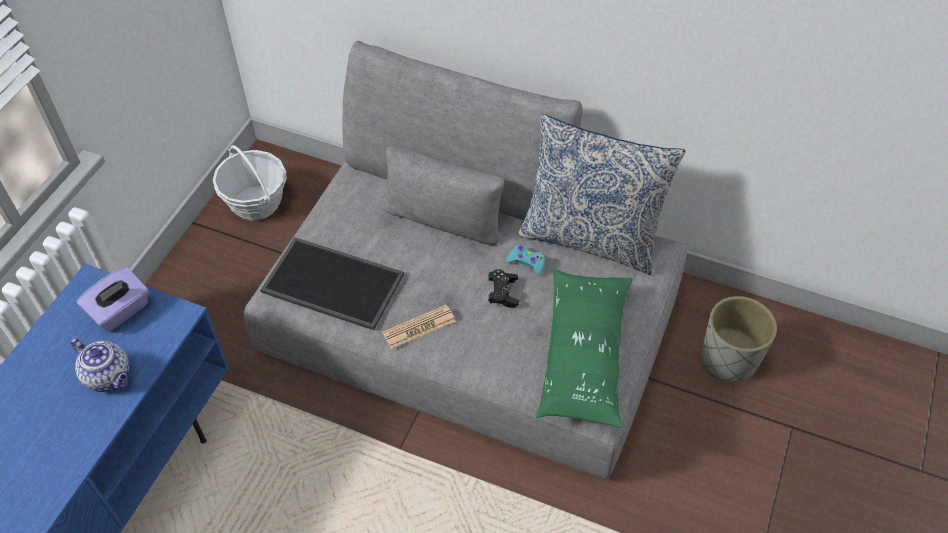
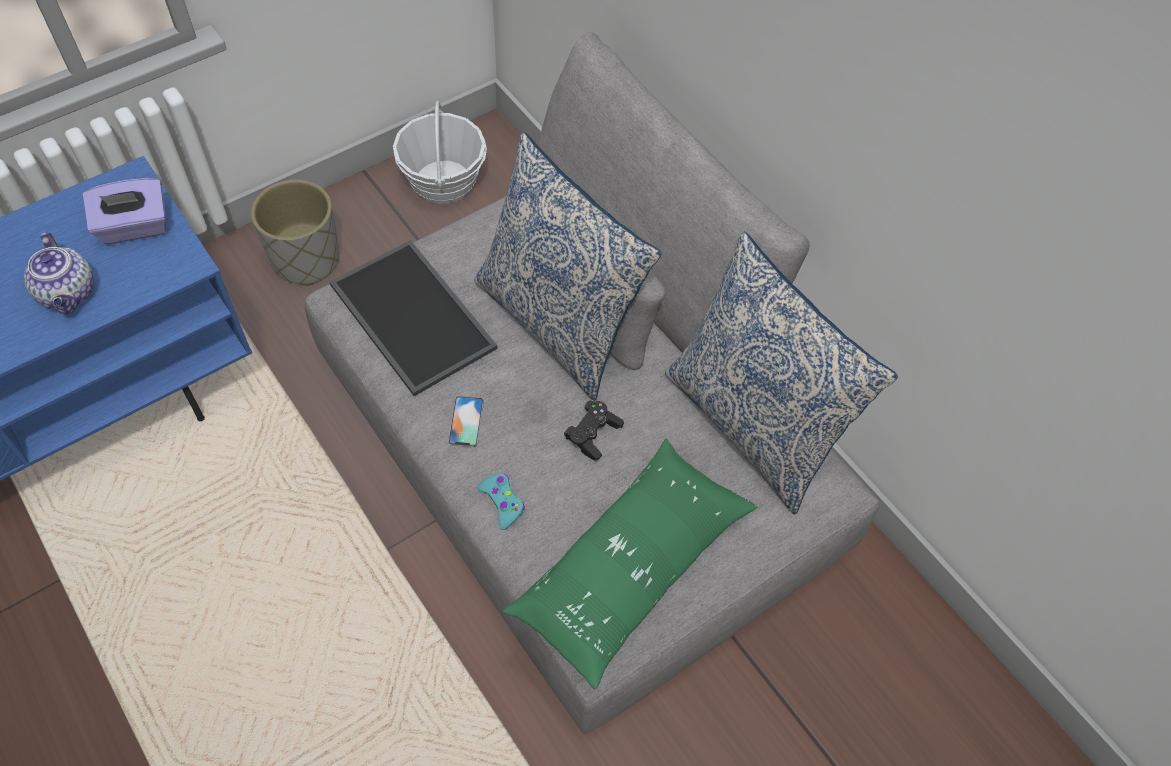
camera: 30 degrees right, 5 degrees up
newspaper [382,305,456,349] -> phone [448,396,484,447]
turquoise game controller [507,244,545,275] -> turquoise game controller moved to [477,473,525,530]
grey planter [702,296,777,382] -> grey planter moved to [251,180,339,286]
none -> pillow [474,132,662,401]

